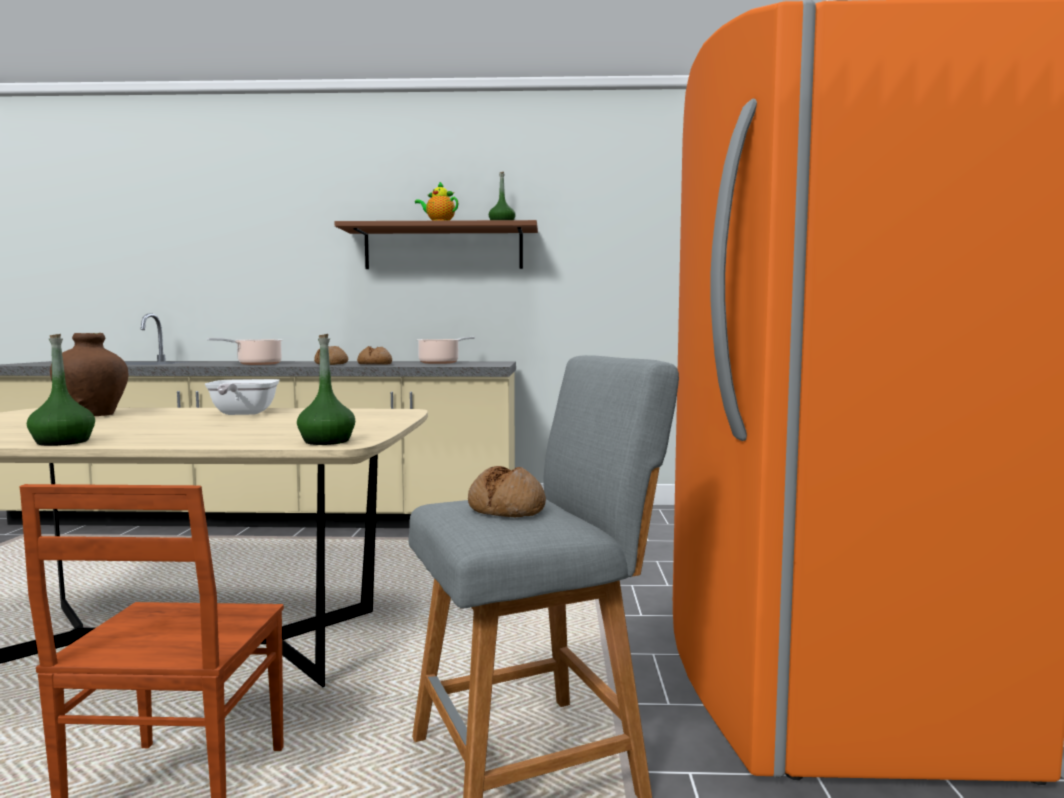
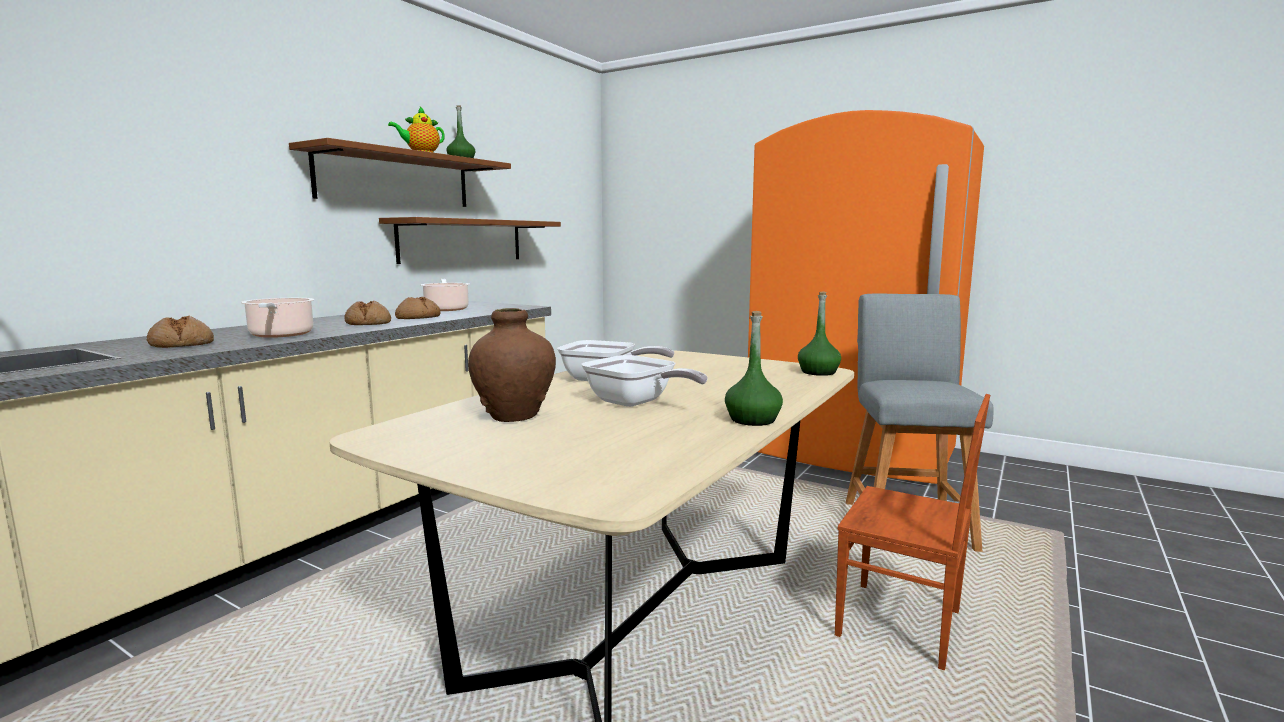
camera: 60 degrees left, 5 degrees up
bread [468,466,546,517] -> bread moved to [147,316,214,348]
none -> brown shelf [379,217,561,264]
none -> frying pan [581,355,708,407]

